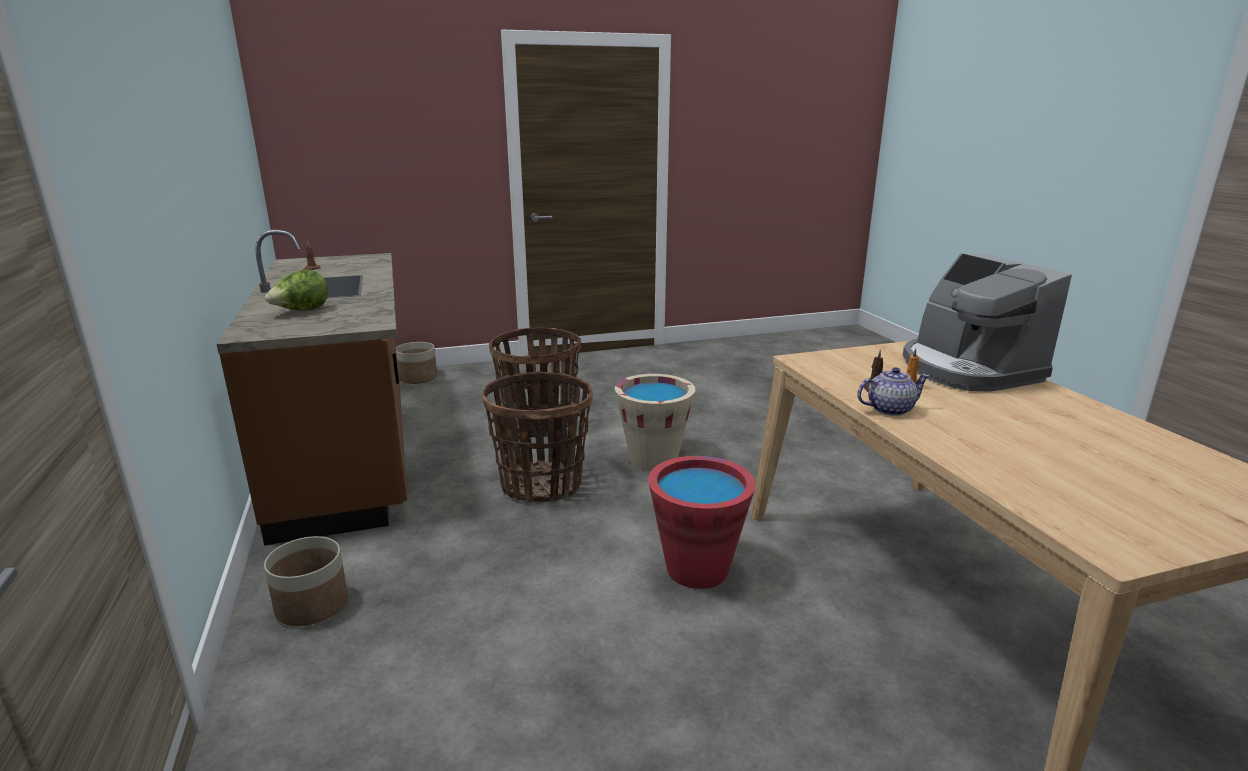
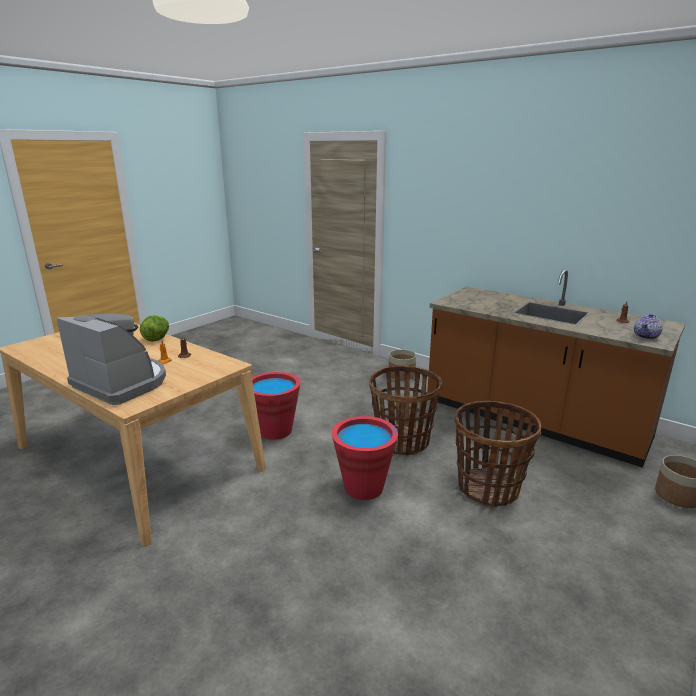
camera: 145 degrees right, 0 degrees up
lettuce [265,270,328,311] -> lettuce moved to [140,315,169,342]
beige bucket [615,374,695,471] -> red bucket [332,416,398,500]
teapot [857,367,930,416] -> teapot moved to [634,314,663,340]

